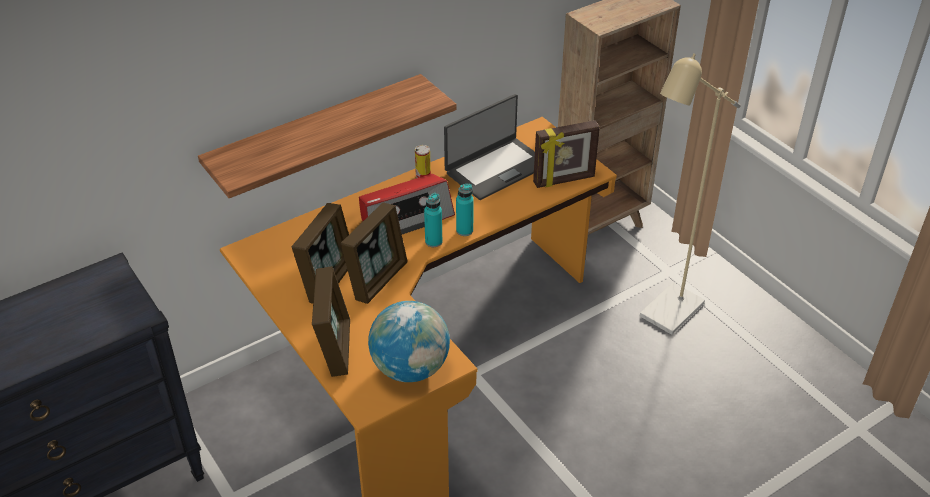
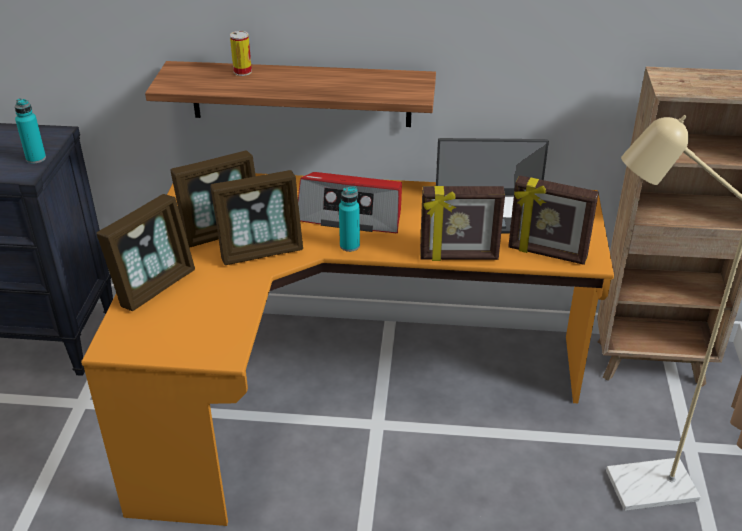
camera: 40 degrees right, 5 degrees down
globe [368,301,450,382] -> none
can [415,145,431,178] -> can moved to [230,31,252,76]
turquoise bottle [456,184,474,236] -> turquoise bottle moved to [15,98,46,164]
none -> picture frame [420,186,505,261]

